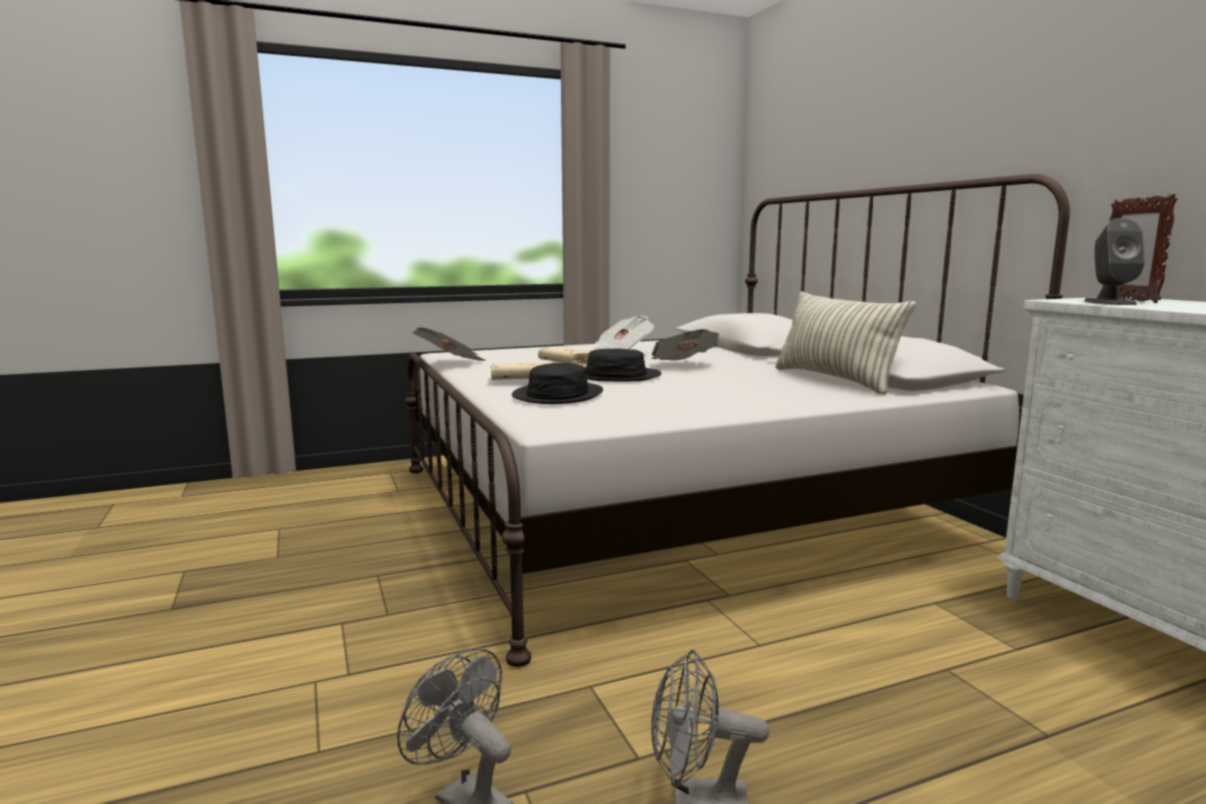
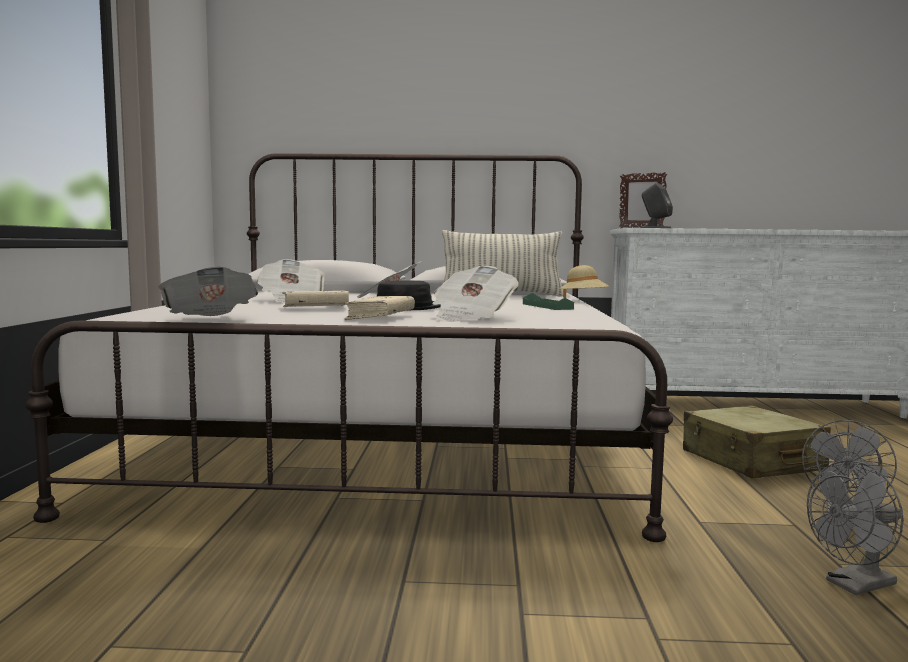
camera: 65 degrees left, 5 degrees down
black hat [512,363,603,404] -> newspaper [432,266,519,322]
none -> green tray [523,293,574,310]
none -> beige hat [559,265,610,298]
none -> beige suitcase [683,405,831,478]

